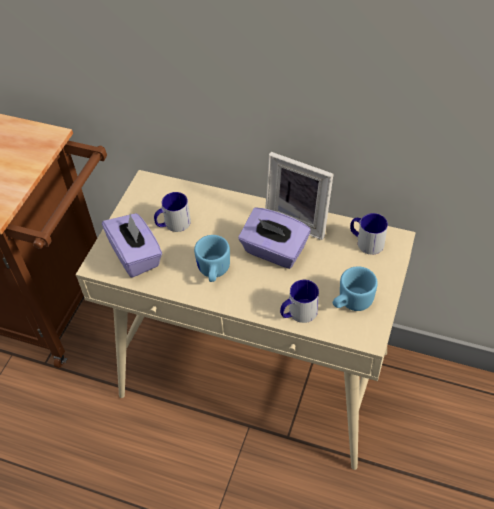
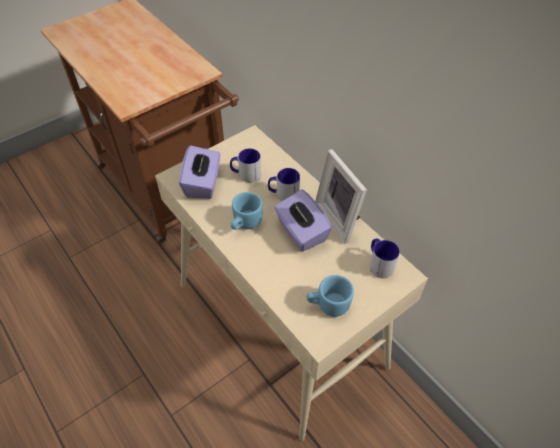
camera: 30 degrees right, 0 degrees up
mug [280,280,319,323] -> mug moved to [268,168,300,201]

